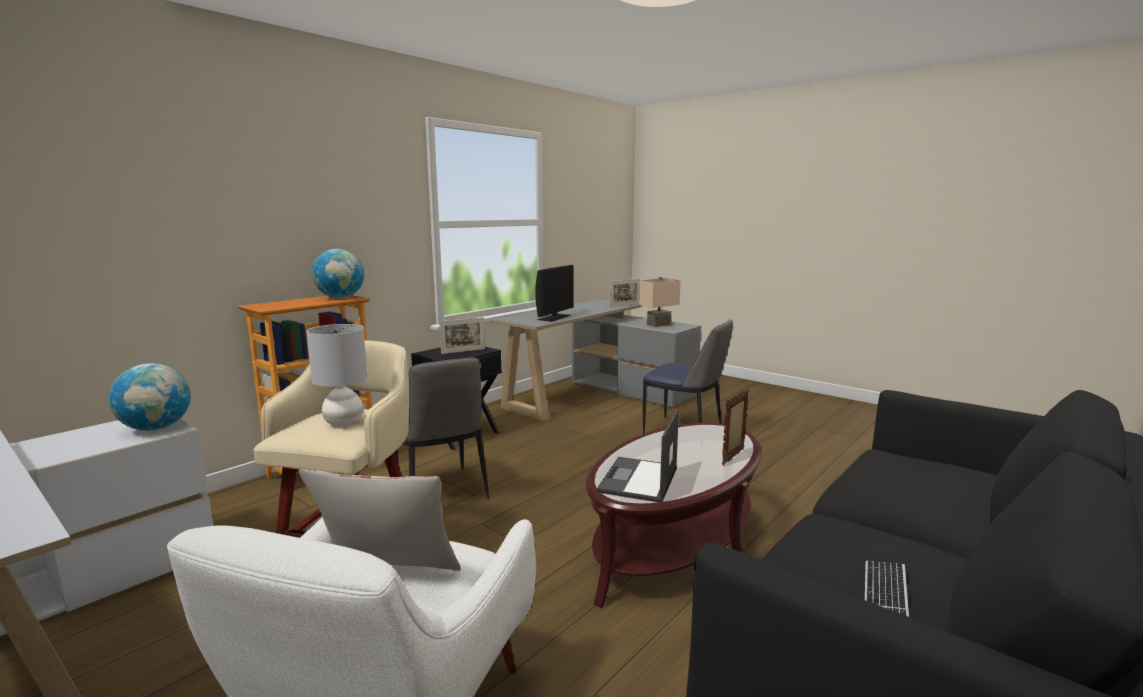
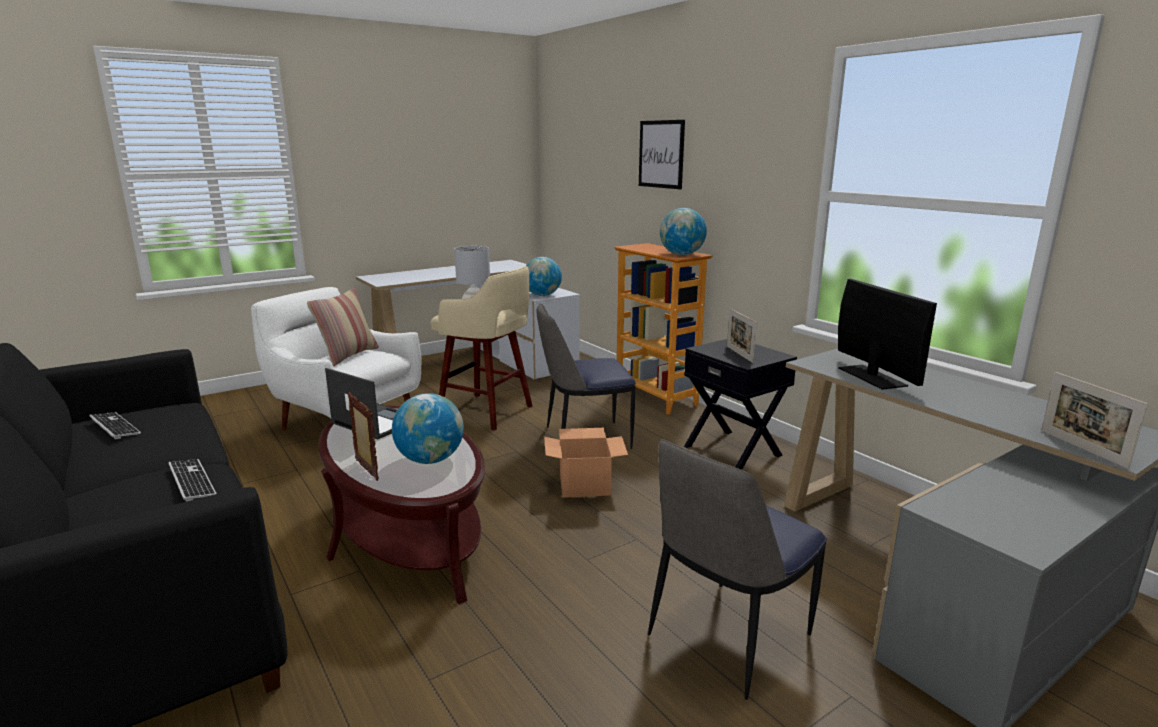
camera: 105 degrees right, 5 degrees up
monitor [535,265,574,322] -> monitor turned 150 degrees counterclockwise [838,279,937,390]
beige table lamp [639,277,681,327] -> none
none -> keyboard [168,459,217,502]
none -> globe [392,393,464,464]
none -> cardboard box [544,428,628,497]
none -> picture [639,120,685,189]

